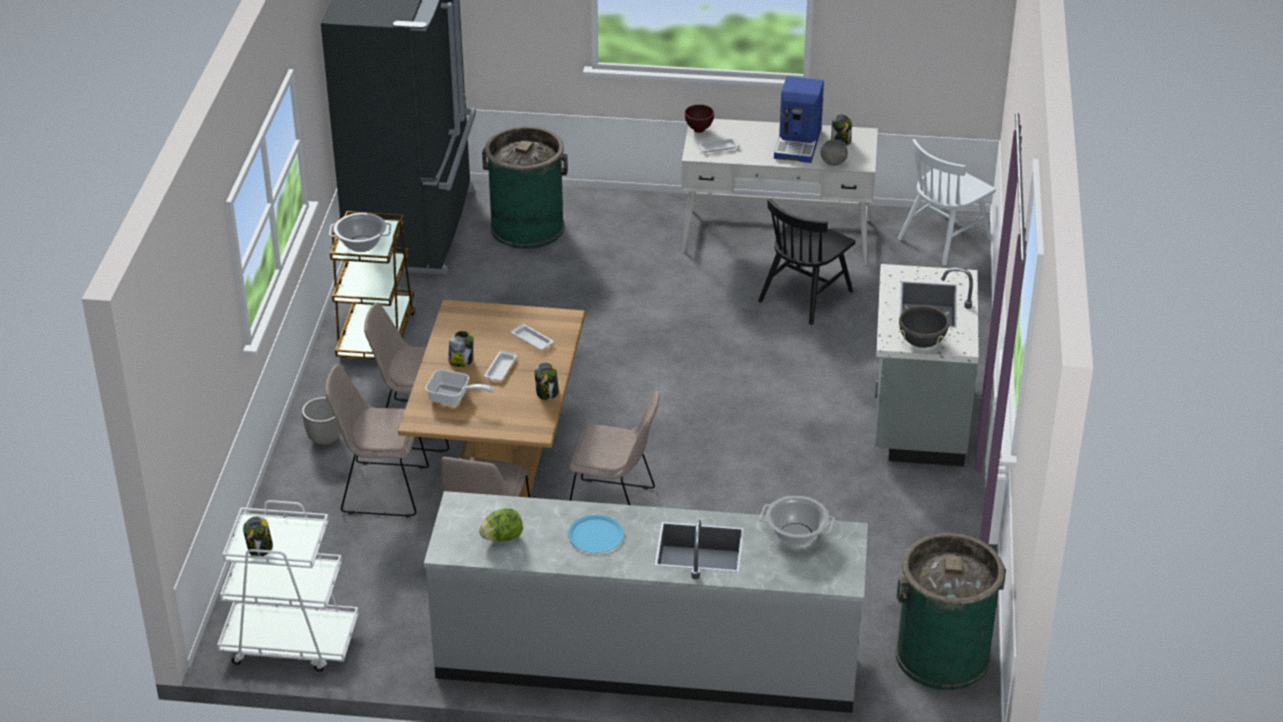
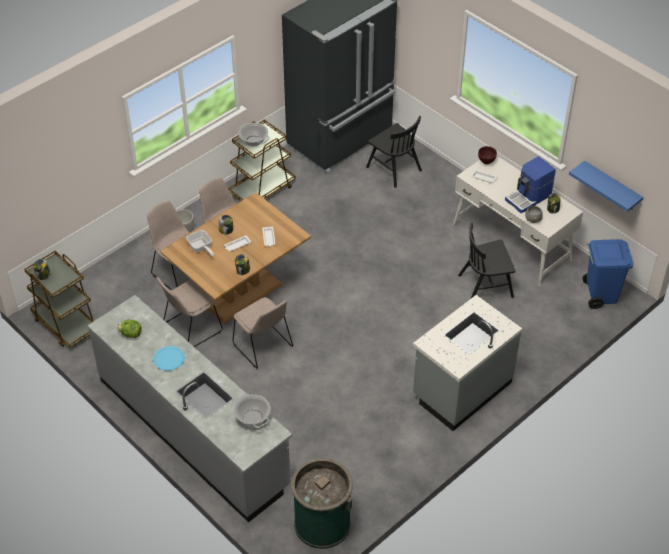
camera: 40 degrees right, 10 degrees up
white cart [217,500,359,672] -> brown cart [24,251,95,348]
green trash can [482,126,568,249] -> black chair [366,116,422,188]
white chair [898,139,996,265] -> blue trash can [583,239,633,309]
black cooking pot [899,305,949,348] -> none
none -> blue shelf [569,161,643,212]

